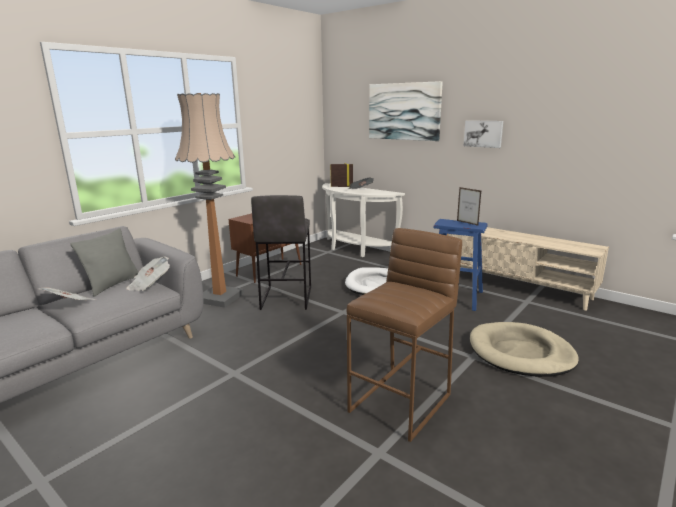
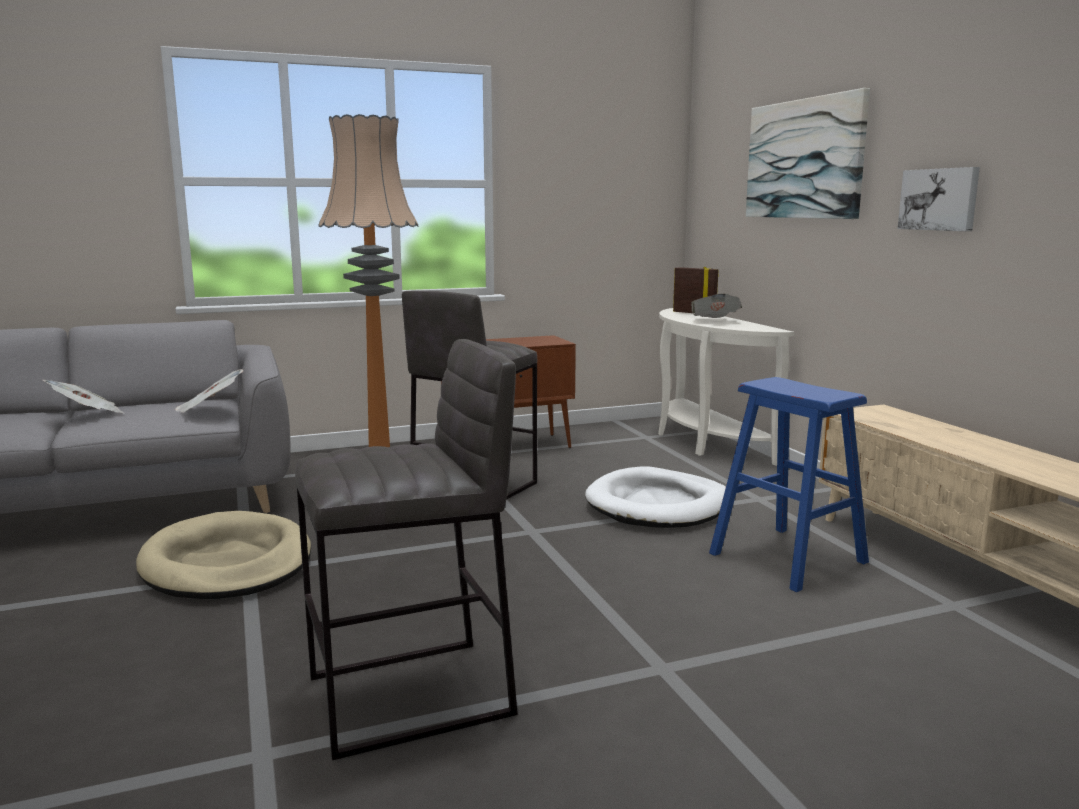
camera: 30 degrees right, 5 degrees down
grey pillow [70,228,138,297] -> none
brown stool [346,228,462,442] -> grey stool [295,339,518,760]
picture frame [457,187,481,226] -> none
beige dog bed [470,322,579,377] -> beige dog bed moved to [136,511,311,599]

